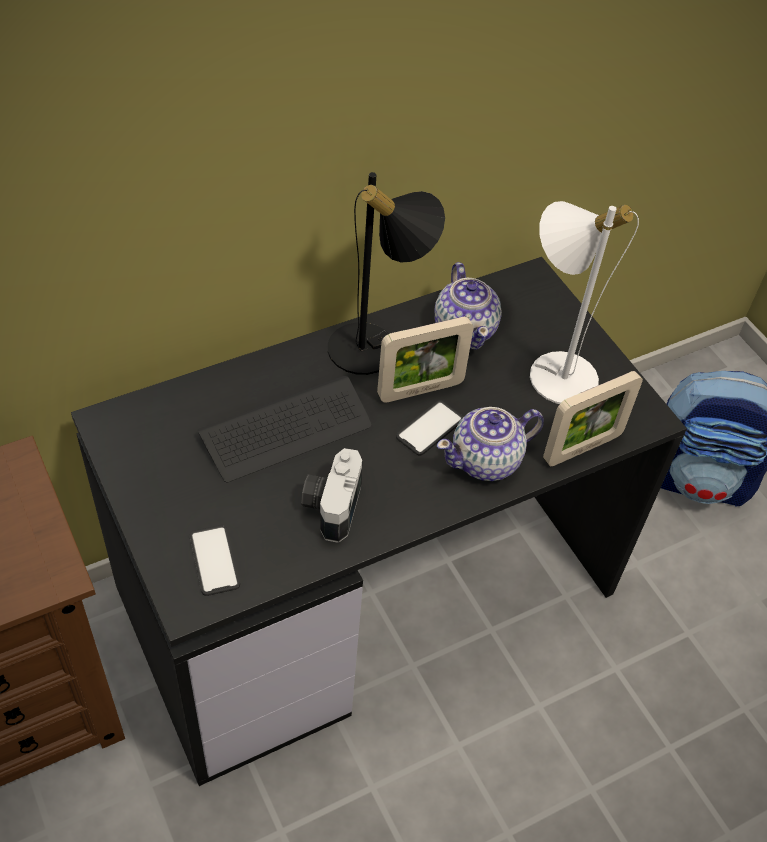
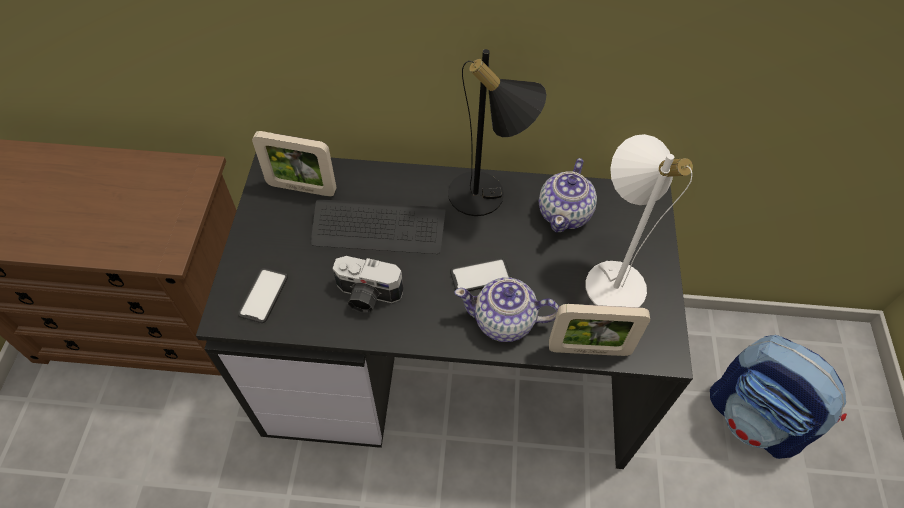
camera: 35 degrees right, 5 degrees up
camera [301,448,362,543] -> camera turned 120 degrees counterclockwise [332,256,403,313]
picture frame [377,317,474,402] -> picture frame moved to [252,131,336,196]

